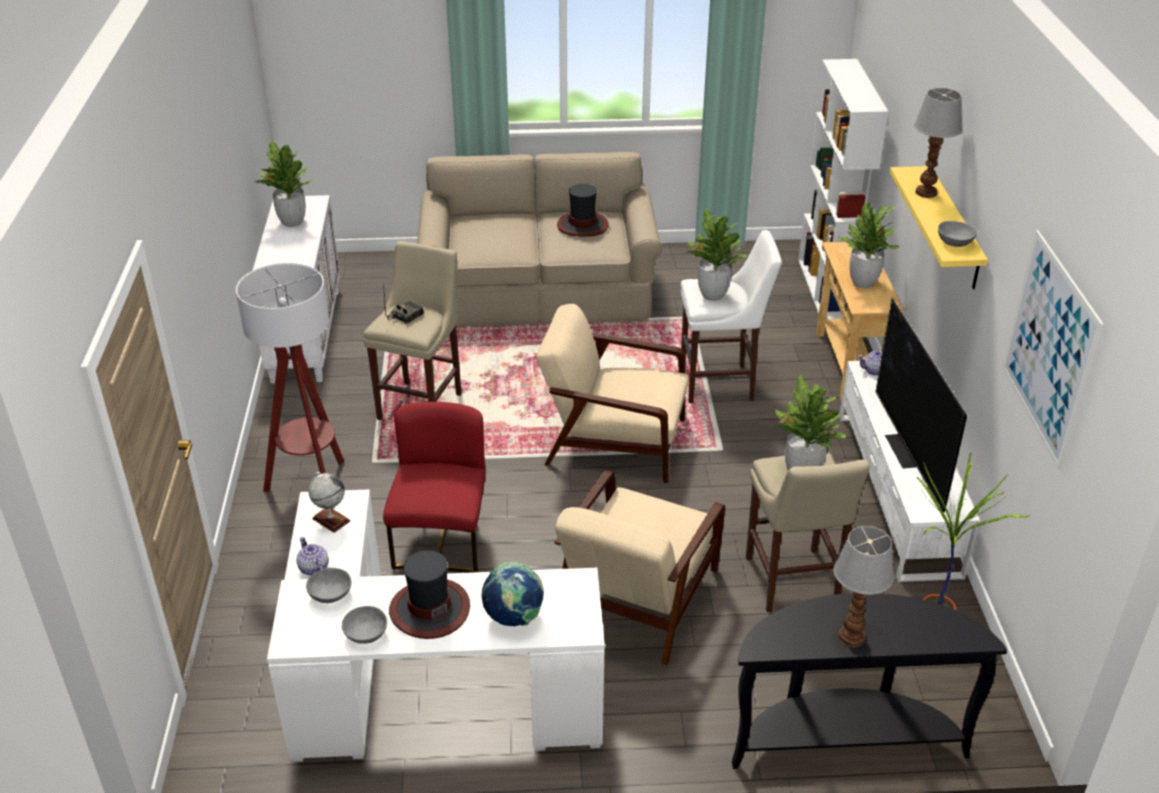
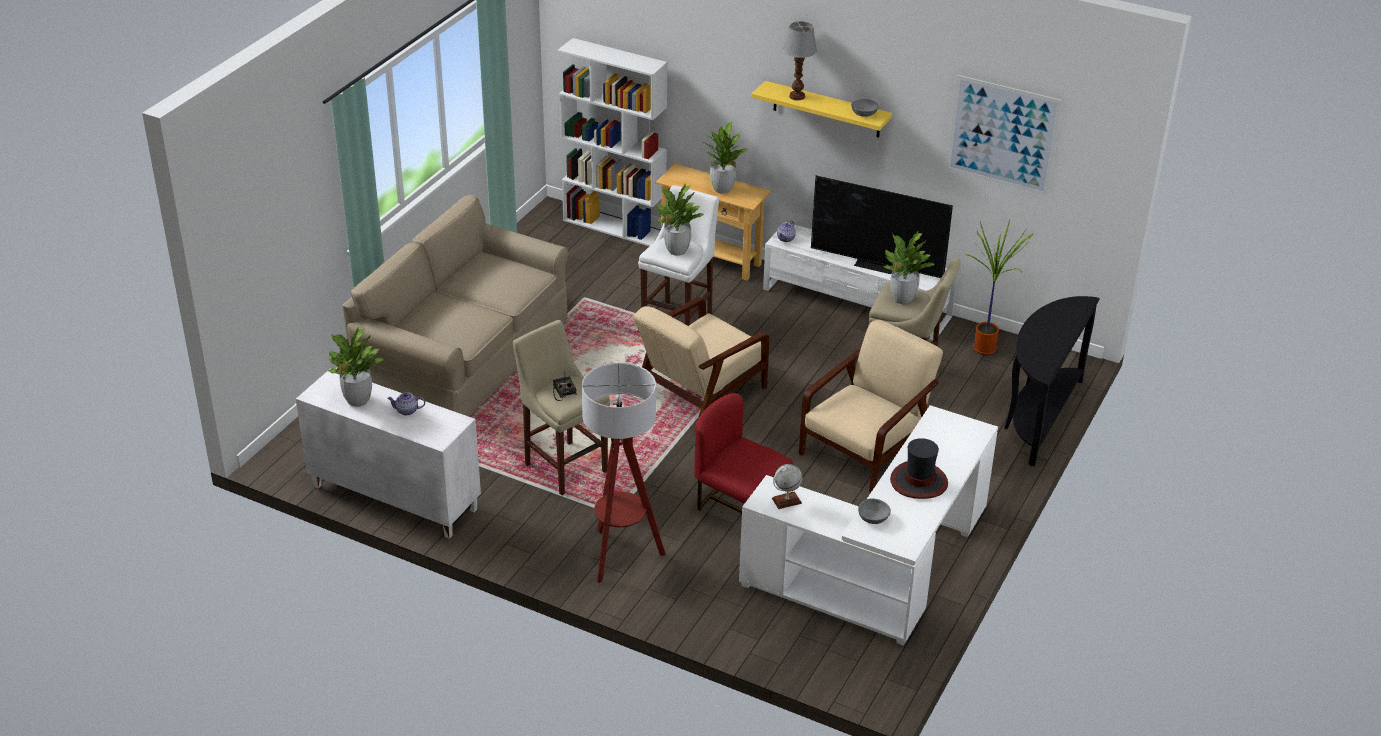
camera: 60 degrees left, 0 degrees up
teapot [296,537,329,576] -> teapot moved to [387,392,425,416]
grey bowl [342,606,387,644] -> none
globe [482,562,544,626] -> none
beige armchair [554,470,725,665] -> beige armchair turned 105 degrees counterclockwise [799,320,943,492]
hat [557,184,609,237] -> none
table lamp [834,526,894,647] -> none

